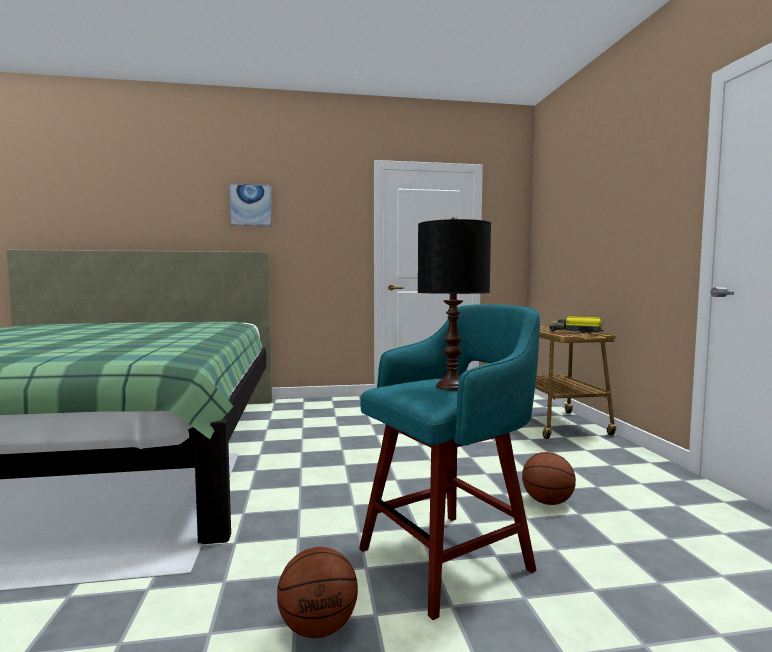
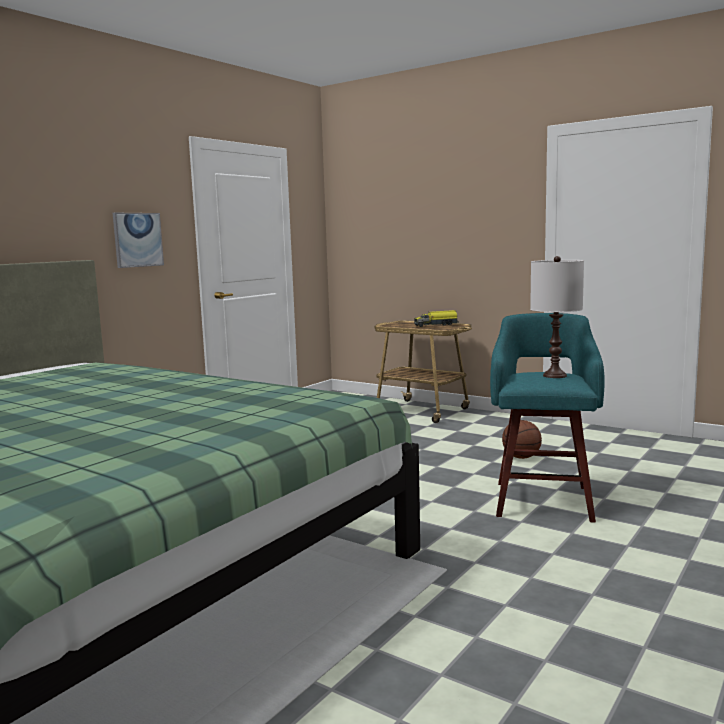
camera: 45 degrees left, 5 degrees up
picture [229,183,272,226] -> picture moved to [113,213,164,268]
basketball [277,547,358,638] -> none
black table lamp [418,217,491,391] -> white table lamp [530,256,584,378]

